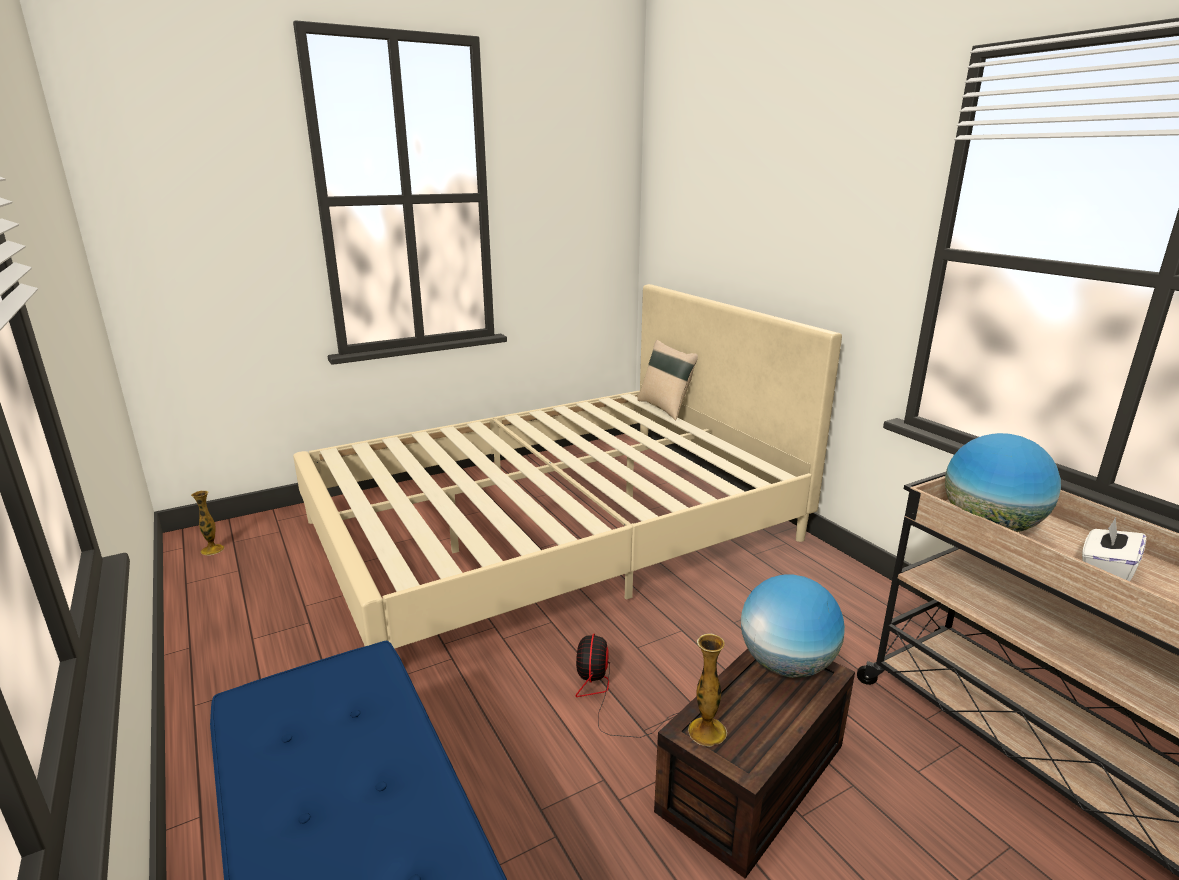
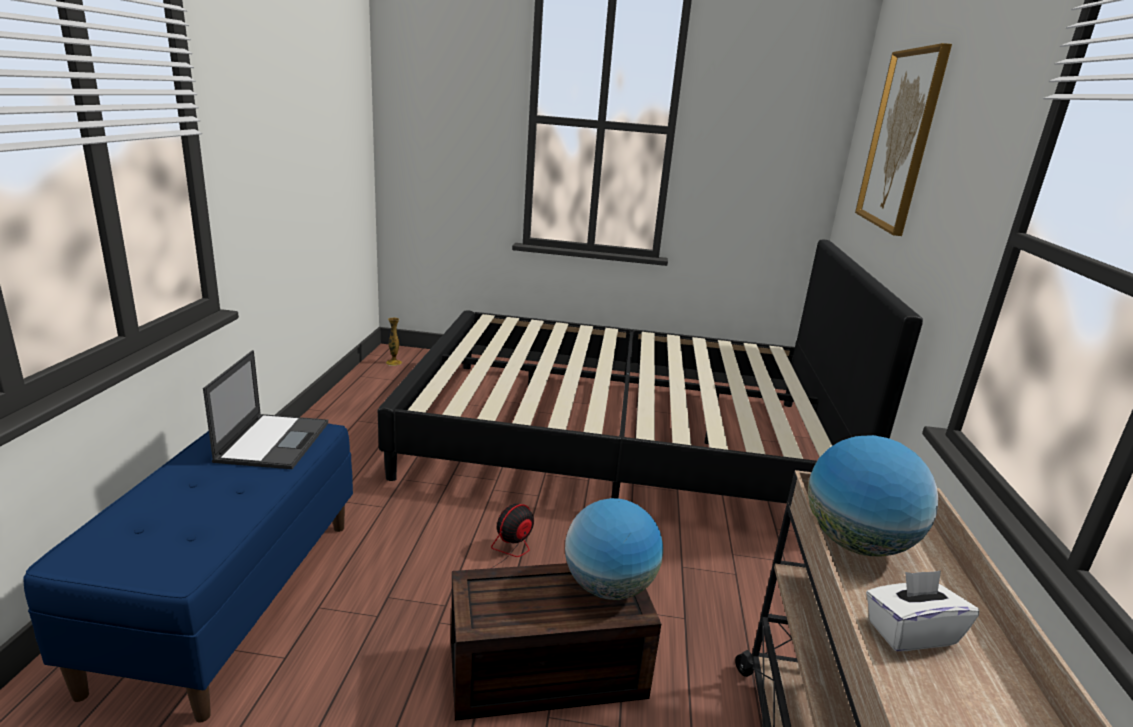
camera: 35 degrees right, 0 degrees up
beige bed [293,284,842,649] -> black bed [378,240,923,504]
beige pillow [637,340,698,420] -> none
vase [688,634,727,747] -> none
none -> laptop [203,350,328,469]
none -> picture [855,43,952,236]

